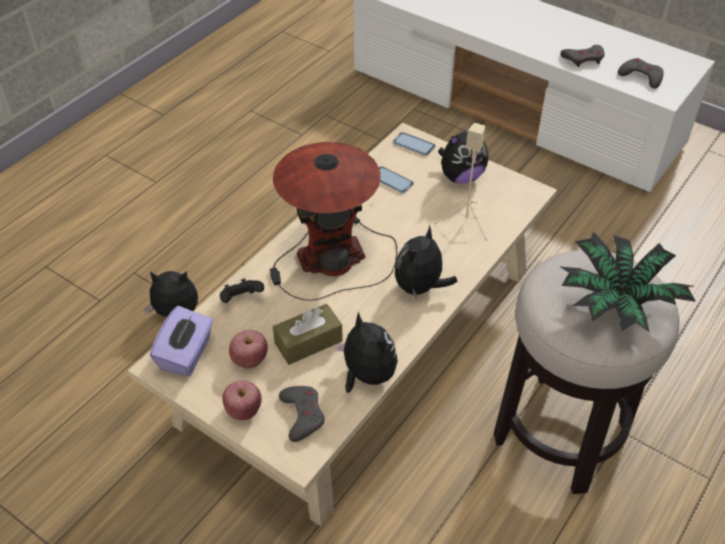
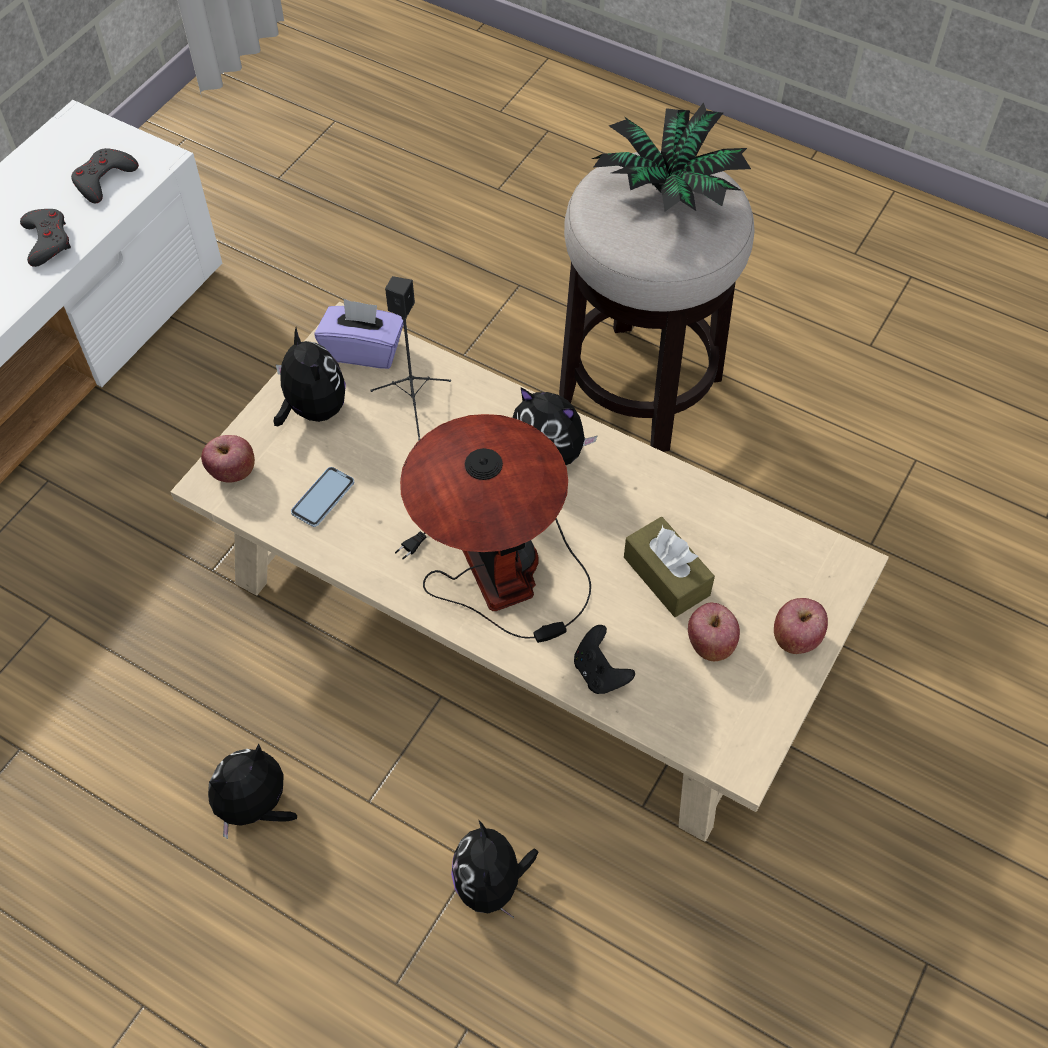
camera: 95 degrees left, 10 degrees up
purple tissue box [150,306,213,376] -> purple tissue box moved to [315,299,404,369]
grey game controller [279,386,325,442] -> none
plush toy [335,311,398,393] -> plush toy moved to [208,743,297,839]
phone [393,132,436,156] -> apple [201,435,255,483]
beige speaker [434,123,487,241] -> black speaker [370,276,451,441]

